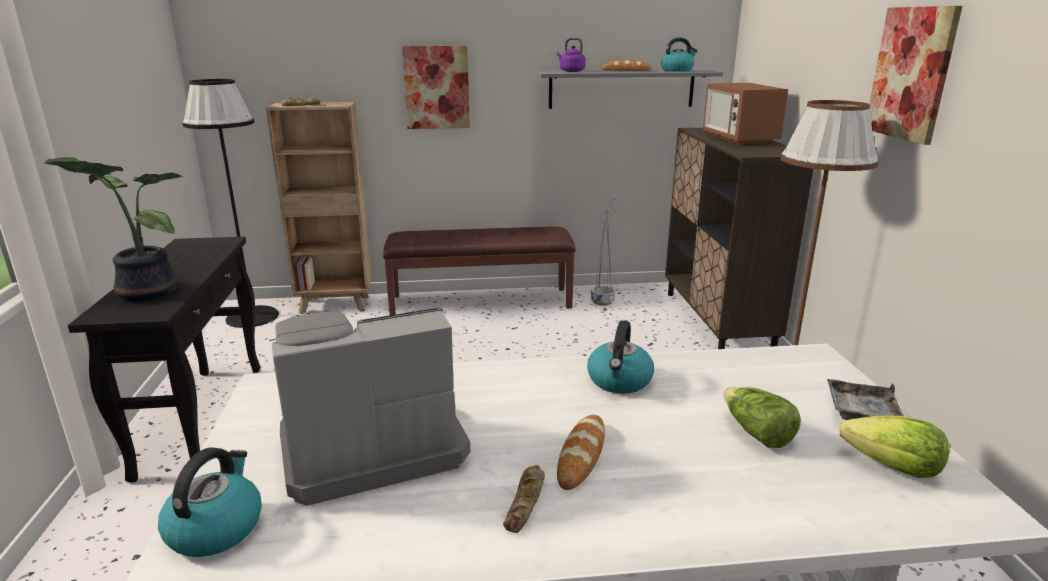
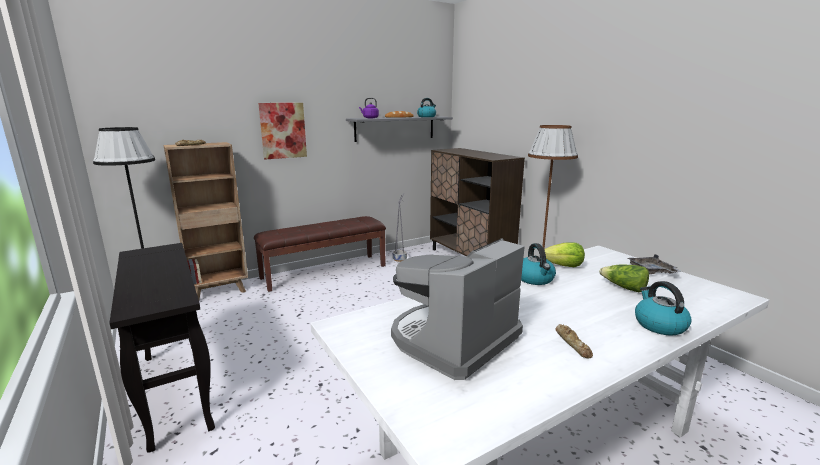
camera: 25 degrees left, 5 degrees down
potted plant [44,157,184,301] -> none
kettle [158,447,262,557] -> kettle moved to [635,281,692,336]
bread [557,415,605,490] -> none
microwave [703,83,788,144] -> none
lettuce [839,416,950,478] -> lettuce moved to [544,242,585,267]
picture [869,6,962,145] -> none

